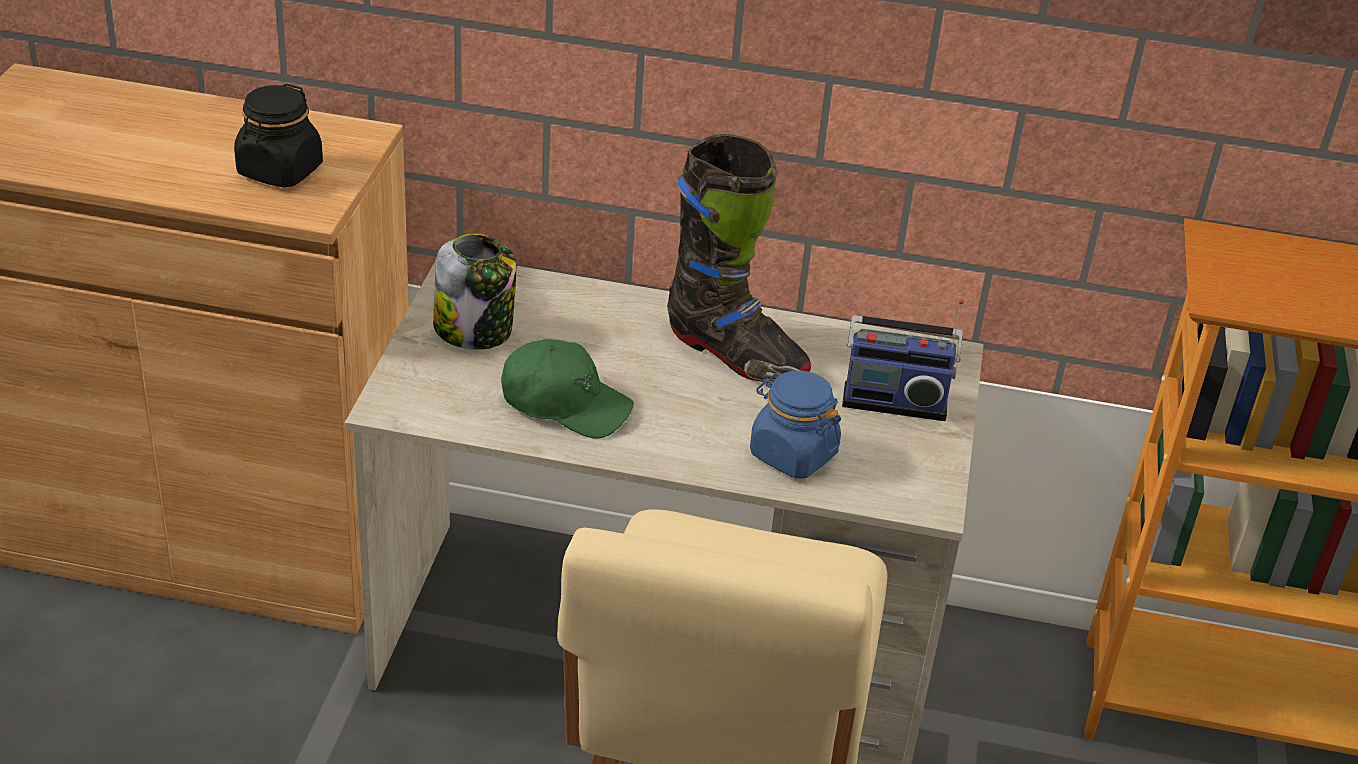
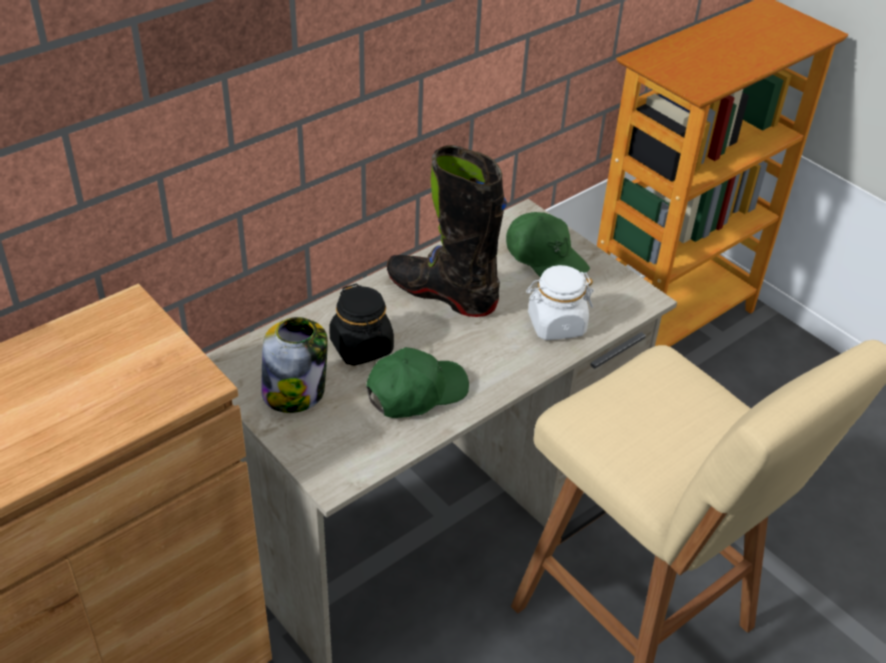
camera: 50 degrees left, 5 degrees up
black jar [234,83,323,188] -> black jar moved to [329,284,394,366]
black boot [667,134,811,383] -> black boot turned 135 degrees counterclockwise [387,145,507,317]
blue jar [750,371,841,479] -> white jar [526,265,594,340]
radio [842,299,964,421] -> green cap [506,212,590,277]

